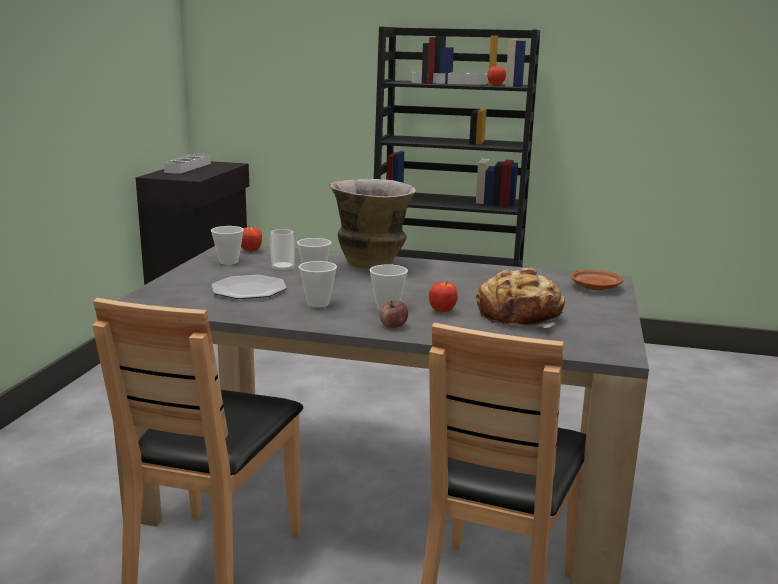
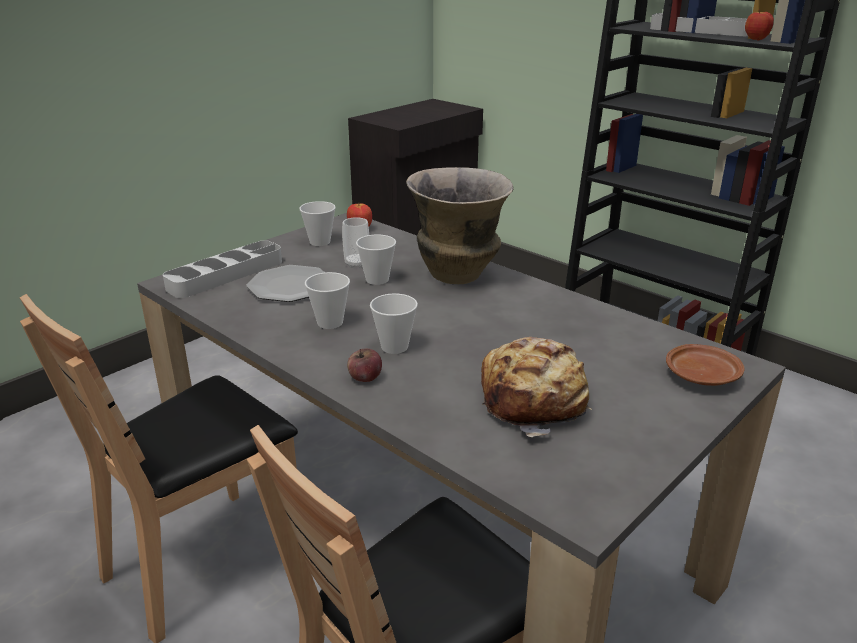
camera: 30 degrees right, 10 degrees up
grey tray [164,154,211,174] -> grey tray moved to [163,240,282,298]
apple [429,282,458,313] -> none

